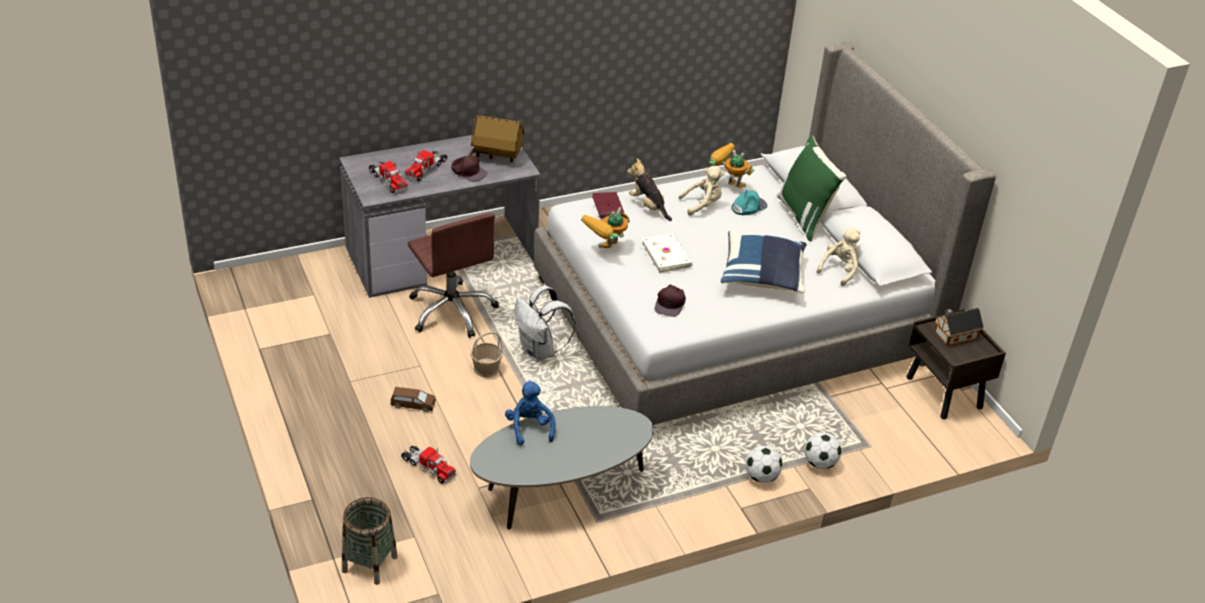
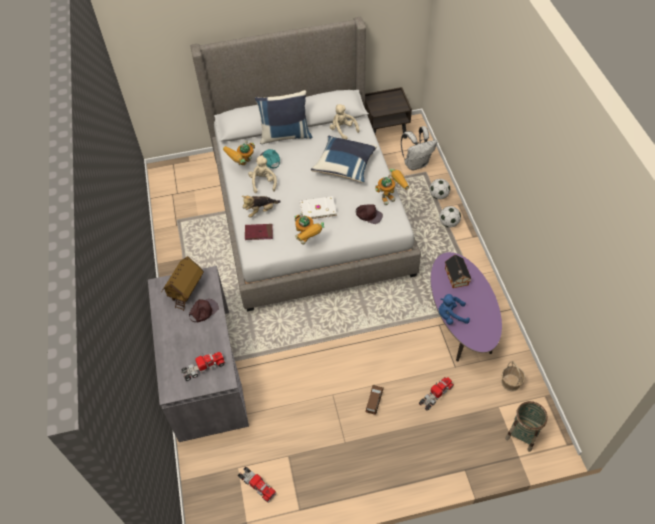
camera: 75 degrees left, 15 degrees up
toy truck [405,150,447,181] -> toy truck moved to [238,467,277,503]
brown office chair [408,213,499,338] -> none
grey coffee table [470,406,654,529] -> purple coffee table [430,252,502,361]
basket [471,331,503,377] -> basket moved to [501,361,525,391]
white backpack [514,285,575,362] -> white backpack moved to [401,126,437,170]
green pillow [777,135,846,241] -> blue pillow [255,90,313,144]
toy house [934,308,984,346] -> toy house moved to [445,255,472,288]
none -> toy robot [375,169,409,205]

